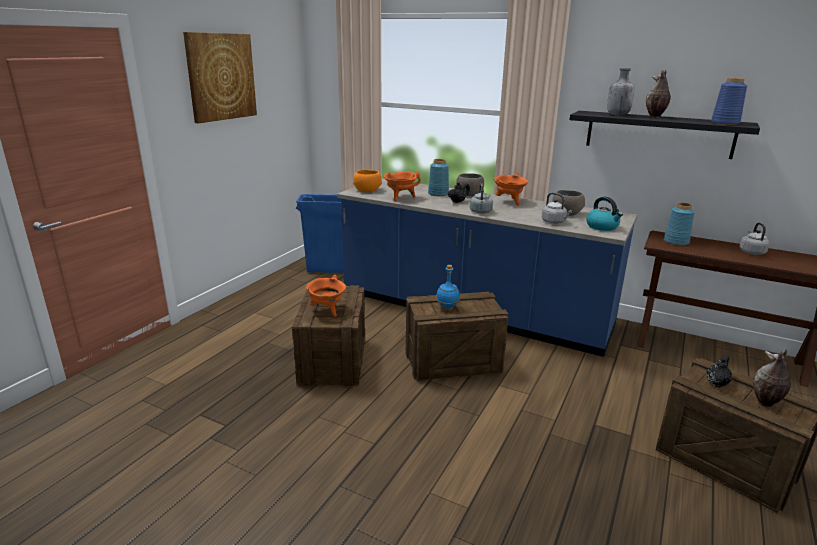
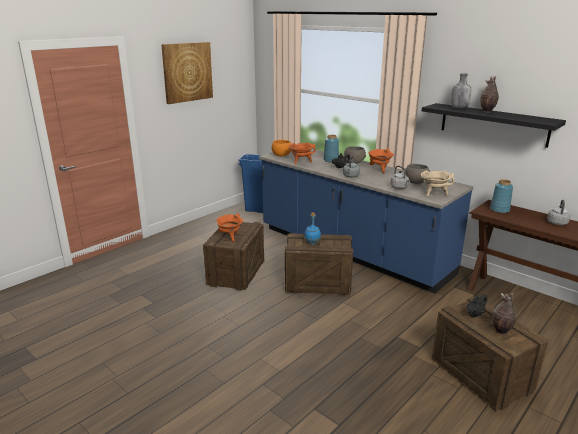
camera: 15 degrees right, 0 degrees up
kettle [586,197,623,231] -> beige cooking pot [421,170,455,197]
blue vase [711,78,747,125] -> none

